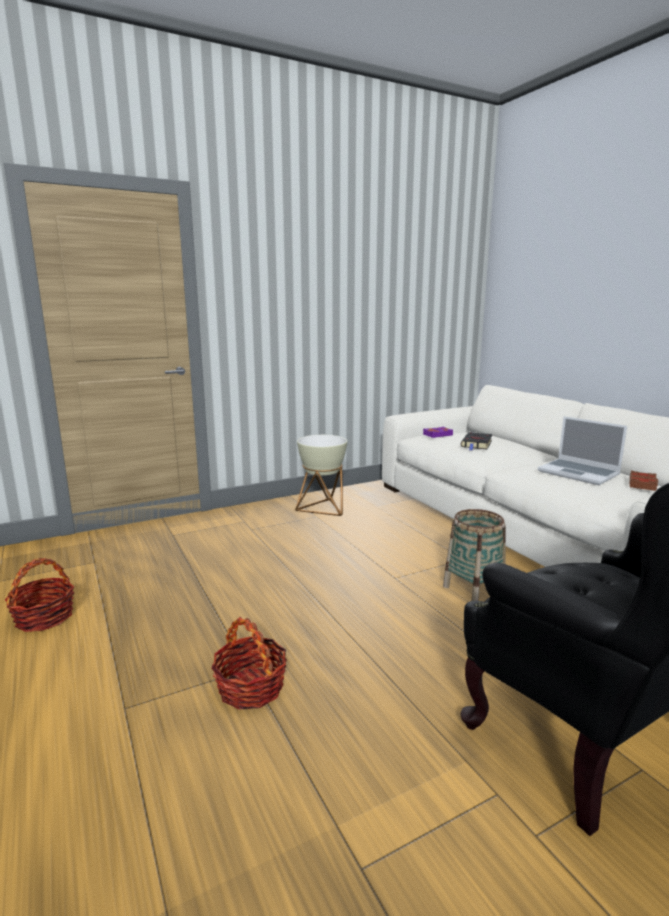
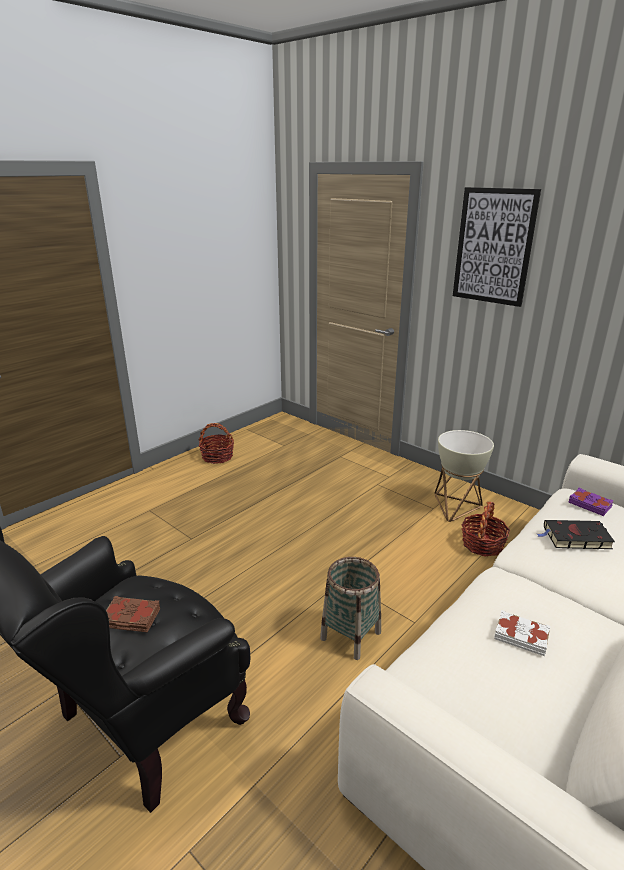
camera: 70 degrees right, 10 degrees up
basket [211,617,287,710] -> basket moved to [462,502,510,556]
laptop [538,416,627,485] -> white book [494,610,550,656]
brown book [630,471,658,491] -> brown book moved to [106,596,160,632]
none -> picture [453,187,541,307]

